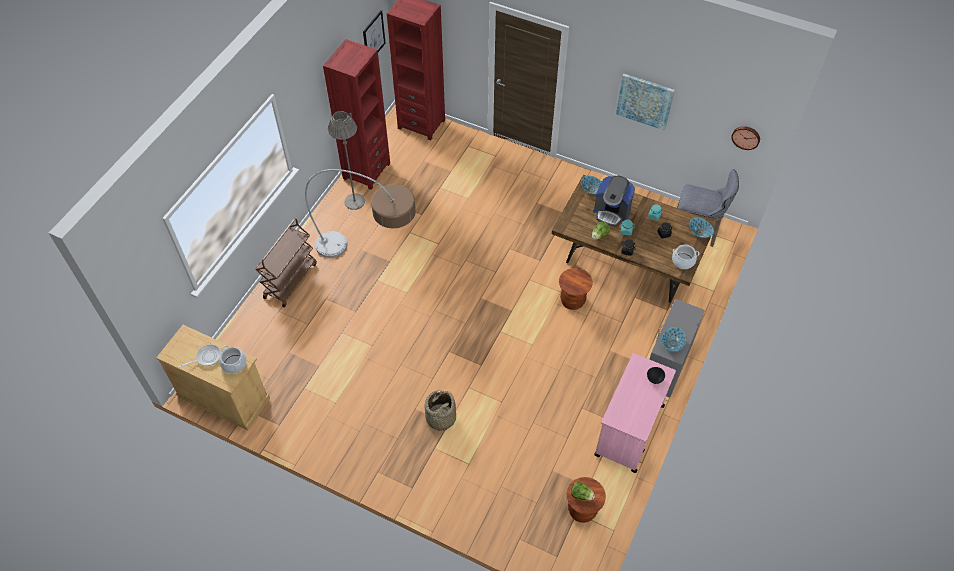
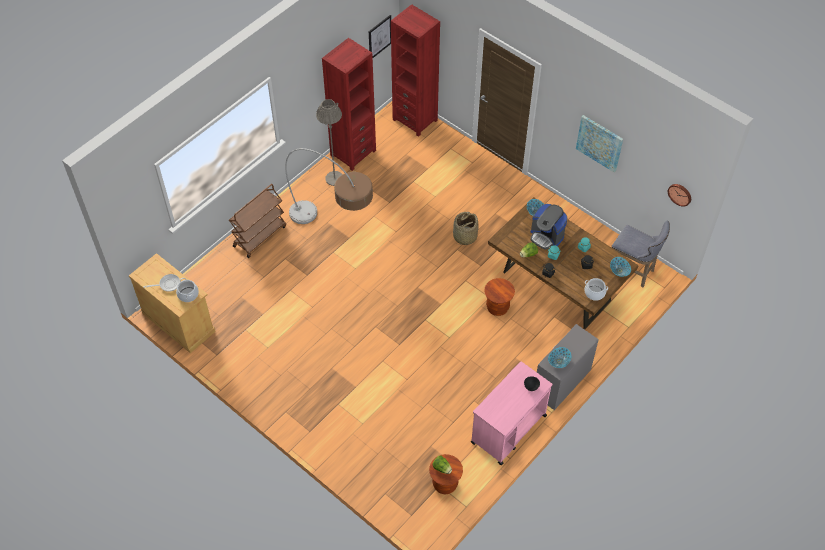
camera: 15 degrees right, 0 degrees up
basket [424,390,456,433] -> basket moved to [453,212,479,245]

